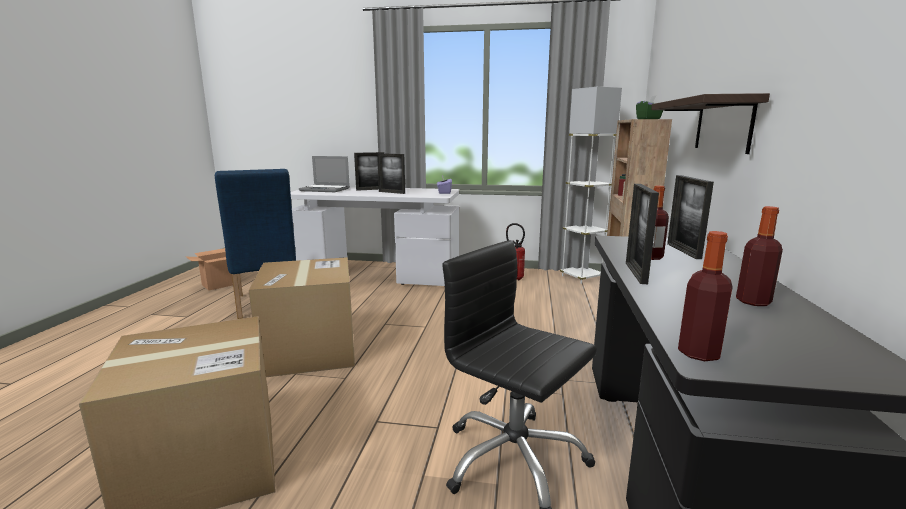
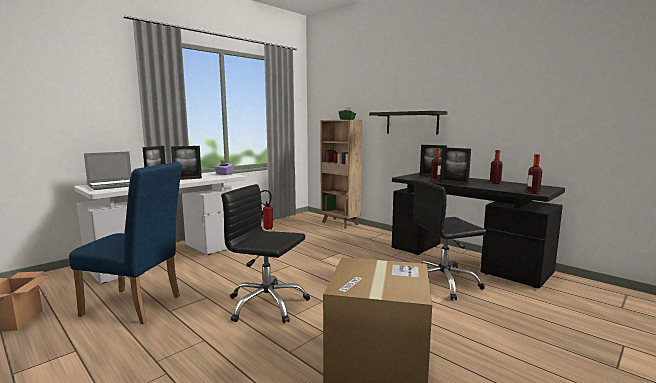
camera: 55 degrees left, 5 degrees down
cardboard box [249,257,355,377] -> black office chair [221,184,310,323]
white floor lamp [560,86,622,284] -> none

